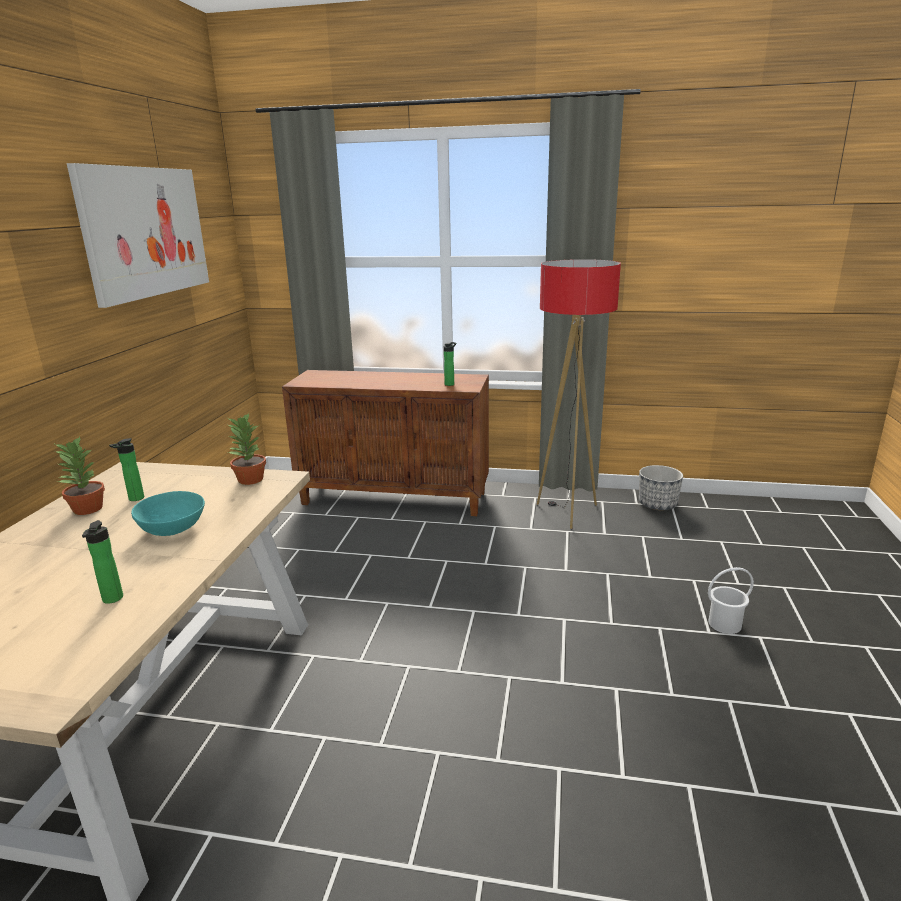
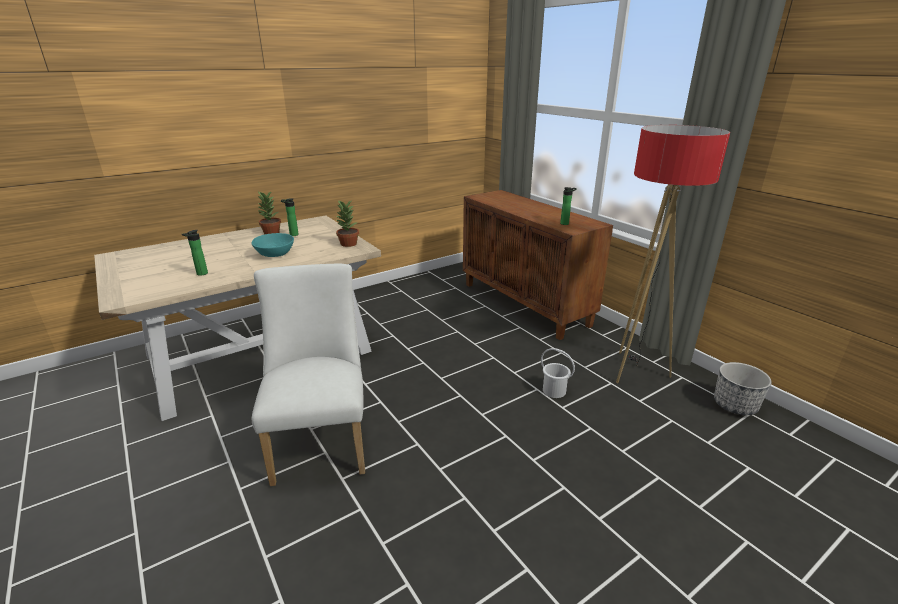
camera: 45 degrees right, 5 degrees up
picture [67,163,209,308] -> none
white bucket [708,567,754,634] -> white bucket moved to [541,348,575,398]
none -> white chair [251,263,365,486]

